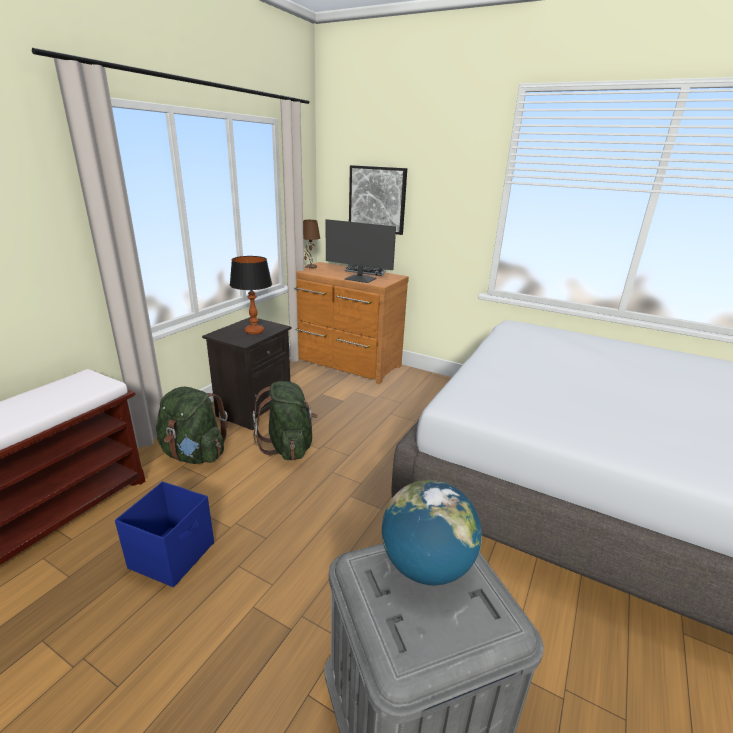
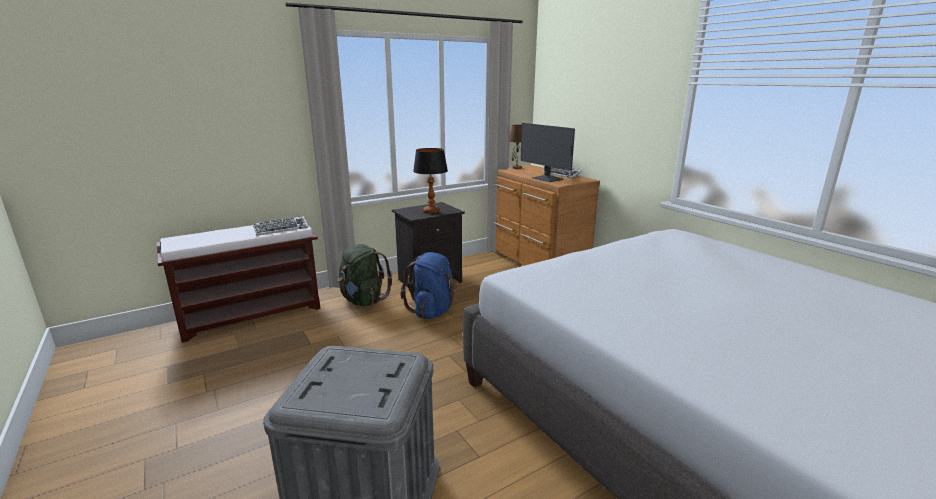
camera: 30 degrees right, 5 degrees down
blue storage box [115,482,214,587] -> none
green backpack [253,381,318,461] -> blue backpack [401,252,457,319]
picture [349,165,407,235] -> none
globe [382,480,482,586] -> none
none -> keyboard [253,216,308,235]

